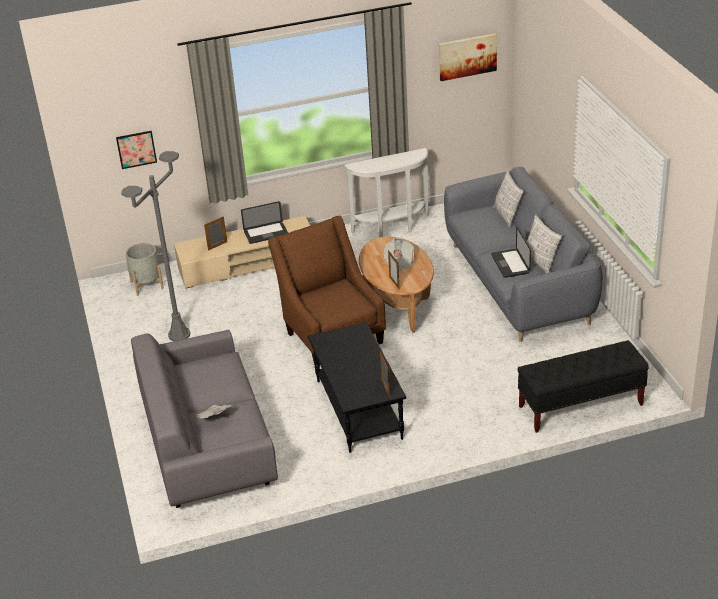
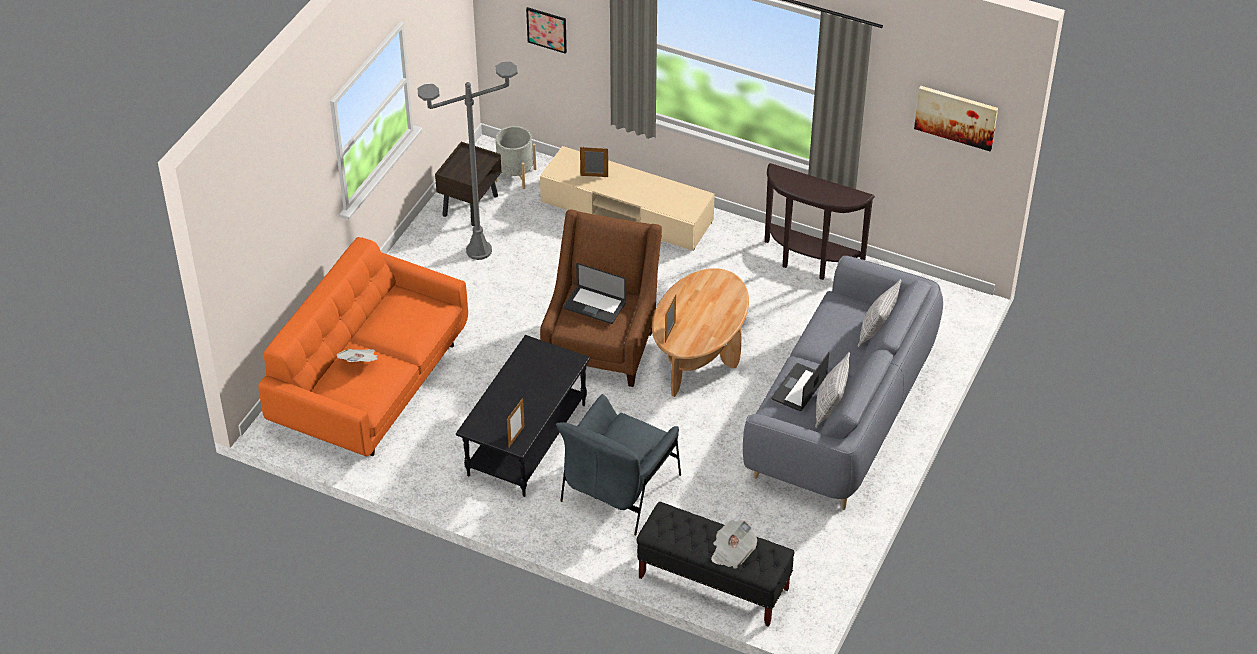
camera: 40 degrees right, 10 degrees up
grey sofa [131,330,278,508] -> orange sofa [258,237,468,457]
laptop [241,201,288,244] -> laptop moved to [564,263,626,324]
white console table [345,148,429,237] -> brown console table [765,163,875,280]
newspaper [383,238,415,271] -> newspaper moved to [711,520,757,568]
none -> brown nightstand [435,142,501,226]
none -> grey armchair [556,394,681,536]

